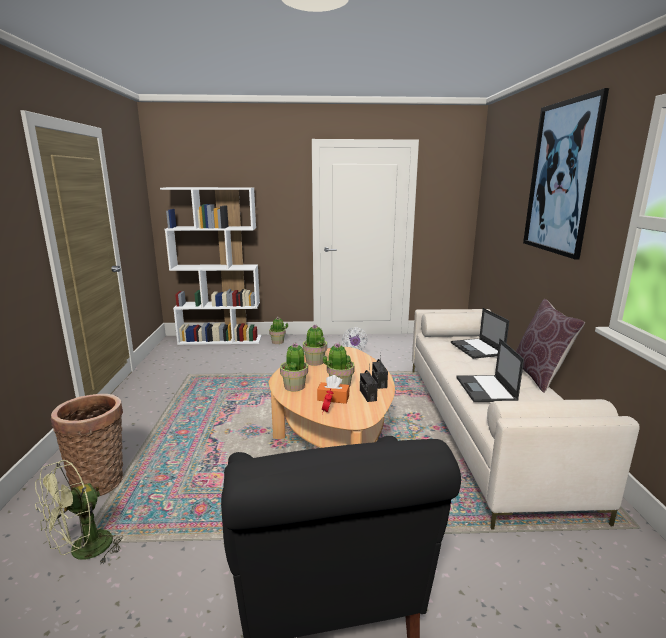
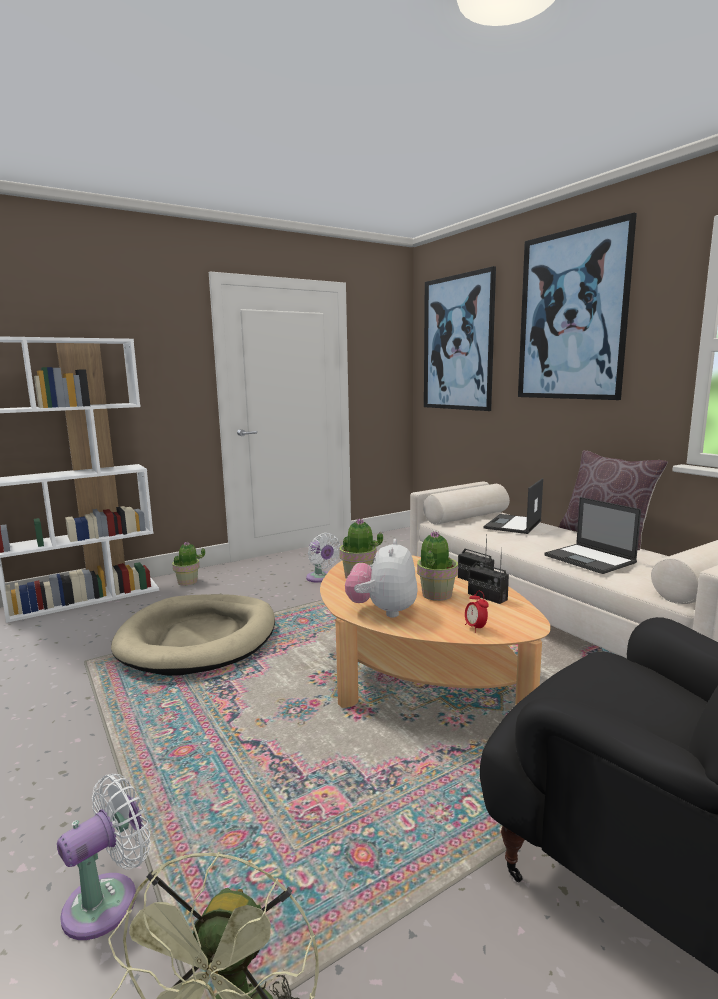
camera: 30 degrees left, 5 degrees down
basket [51,394,123,496] -> white fan [57,774,151,940]
potted plant [280,342,308,392] -> plush toy [345,539,417,618]
orange tissue box [317,375,349,404] -> none
laptop [451,308,509,359] -> laptop turned 75 degrees clockwise [483,478,543,534]
none -> beige dog bed [111,594,275,676]
none -> picture [424,266,496,411]

